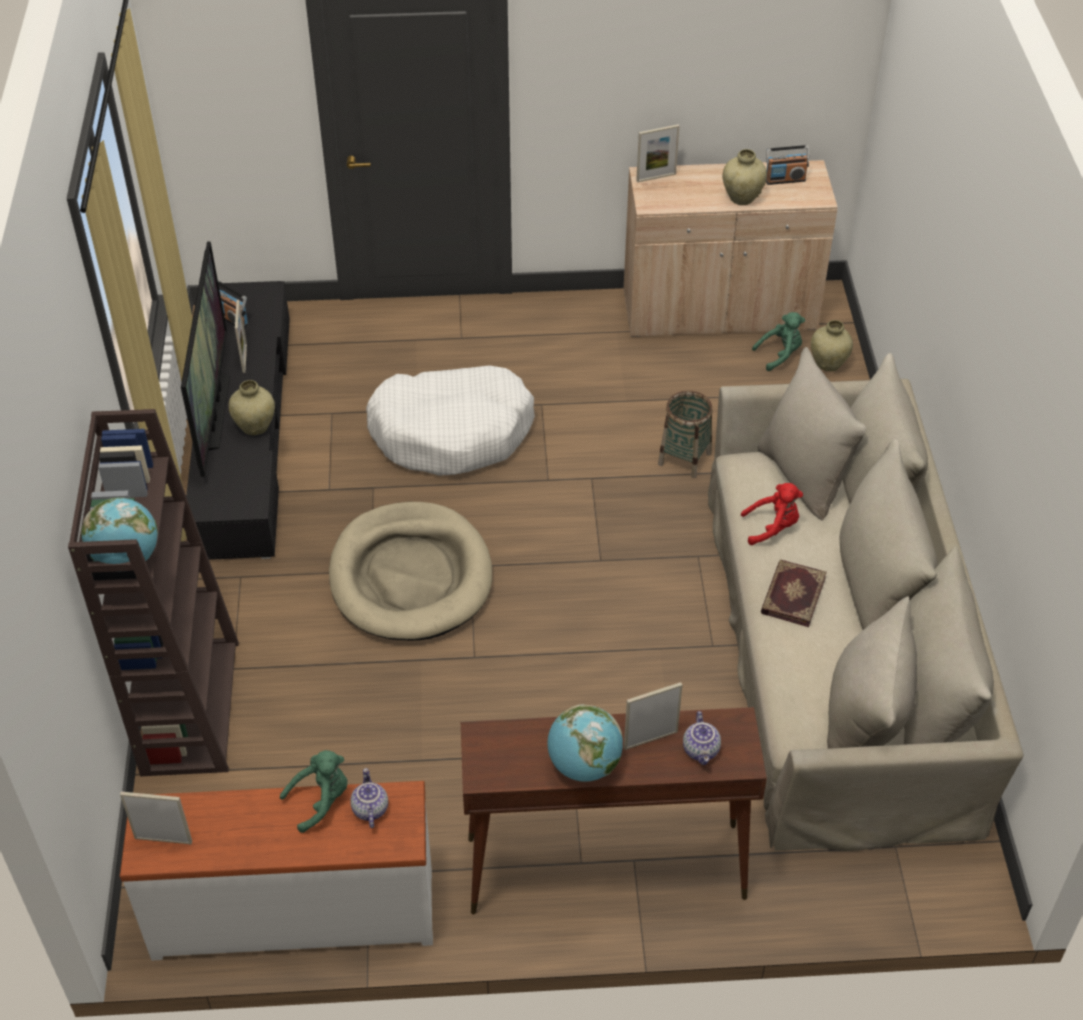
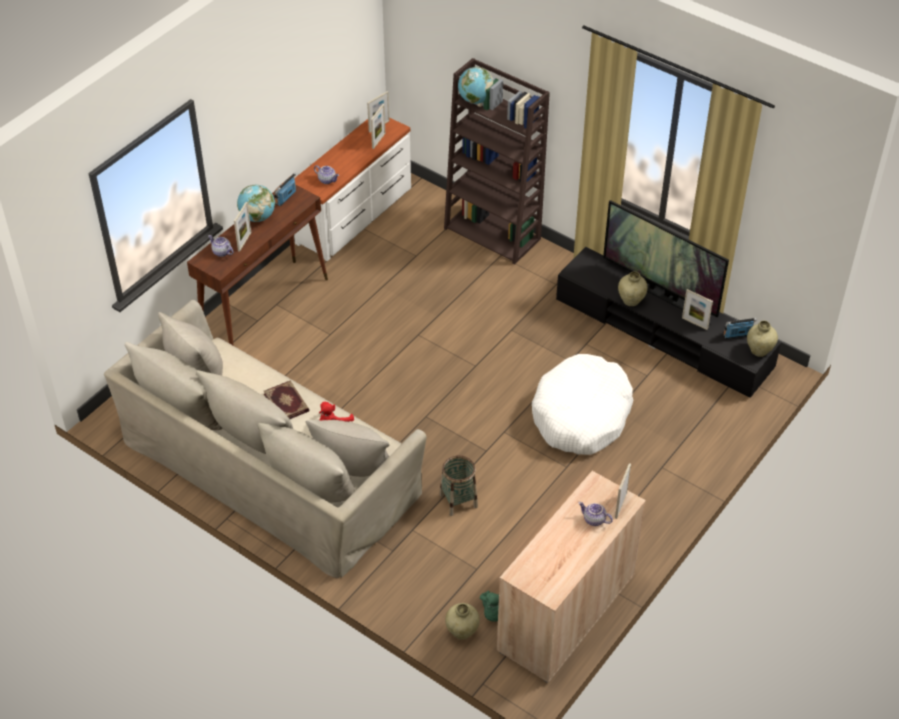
camera: 130 degrees right, 0 degrees up
green plush toy [280,750,347,833] -> none
beige dog bed [329,502,492,641] -> none
beige vase [723,149,767,205] -> beige vase moved to [747,321,778,357]
radio [766,145,809,185] -> radio moved to [274,173,296,206]
none -> picture frame [371,104,385,149]
none -> teapot [578,502,613,526]

